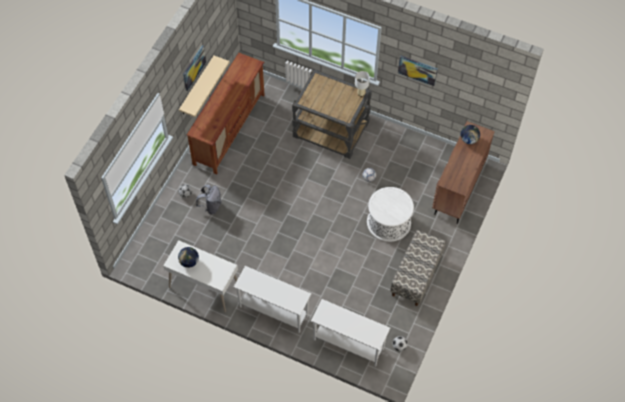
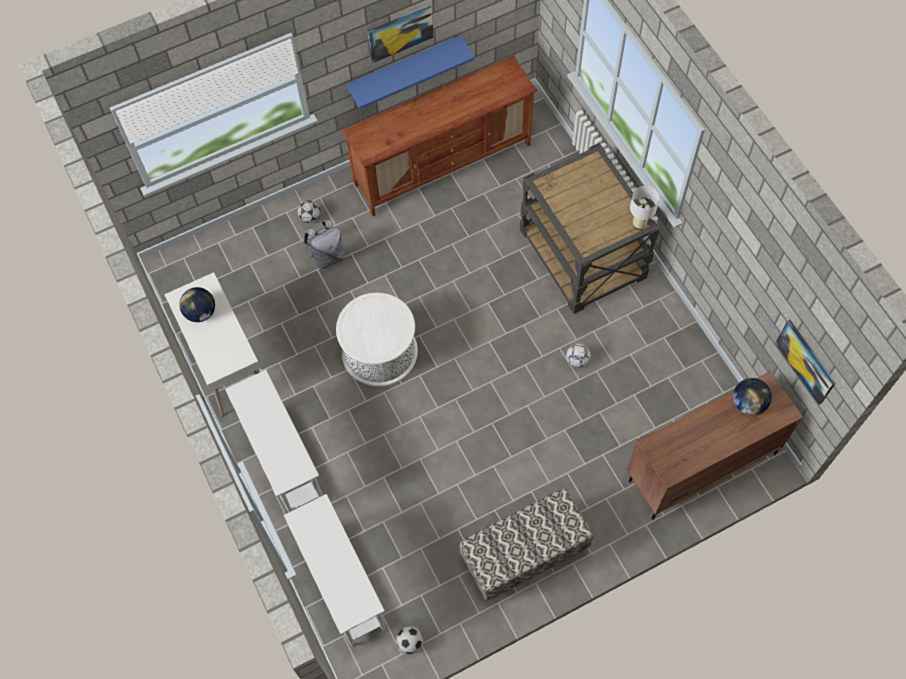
camera: 40 degrees right, 5 degrees up
beige shelf [179,55,230,117] -> blue shelf [346,36,475,109]
white coffee table [367,187,414,242] -> white coffee table moved to [336,293,418,386]
picture [398,55,438,86] -> picture moved to [775,320,836,405]

